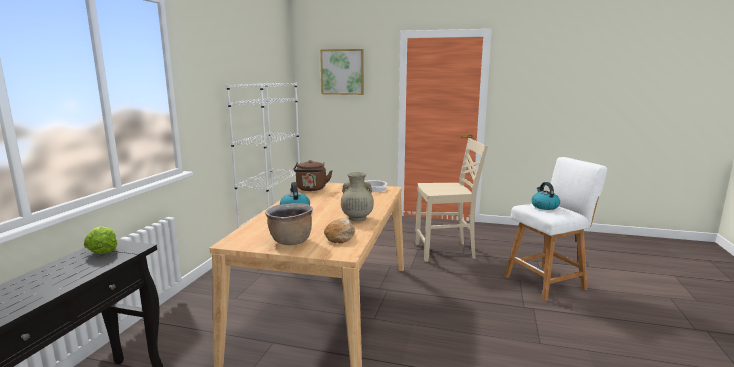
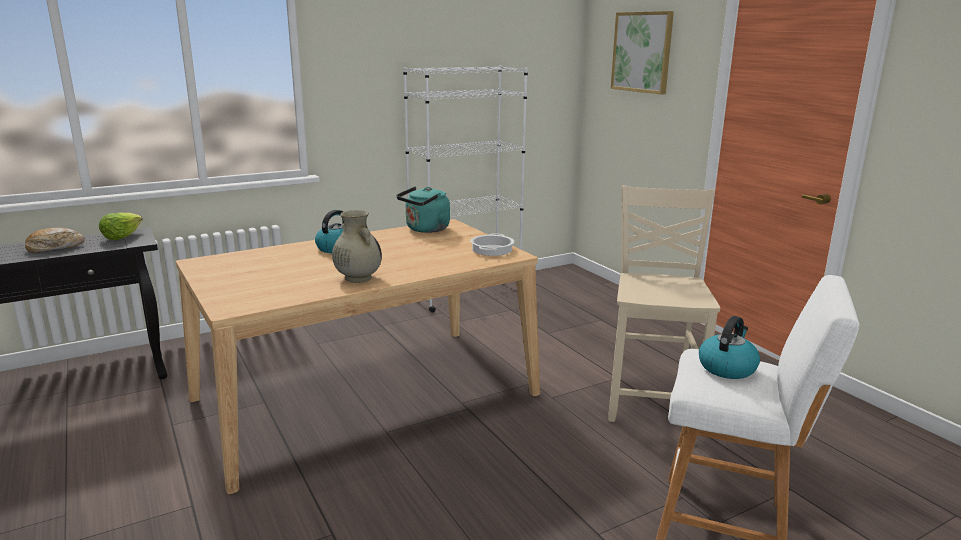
camera: 45 degrees right, 5 degrees up
brown cooking pot [265,203,313,245] -> none
brown kettle [293,160,333,191] -> turquoise kettle [396,186,450,233]
bread [324,218,355,243] -> bread moved to [25,228,85,253]
beige chair [415,138,488,262] -> beige chair turned 120 degrees counterclockwise [608,185,720,422]

